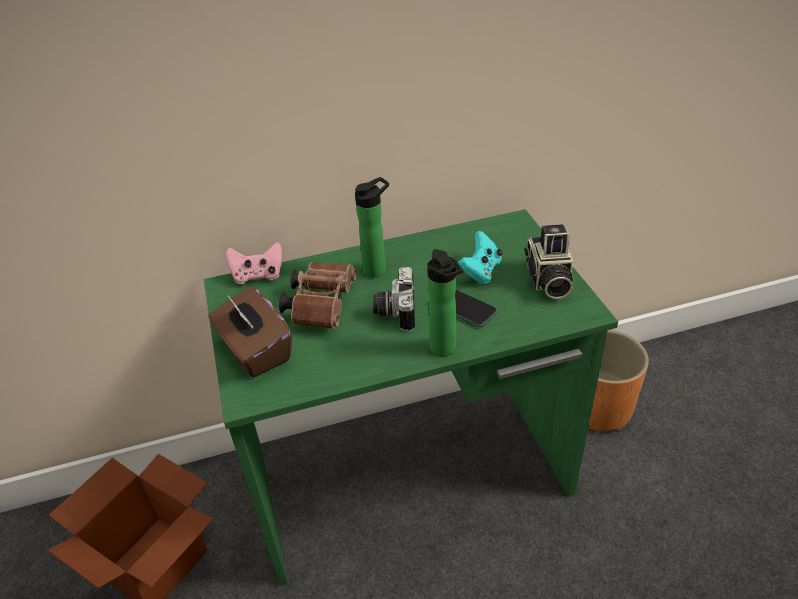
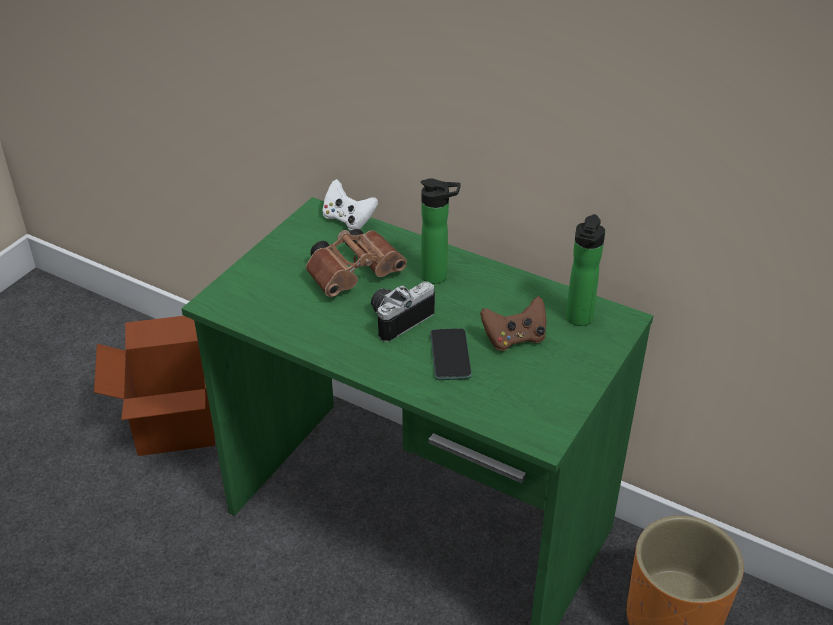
camera: 45 degrees right, 0 degrees up
brown tissue box [208,286,292,377] -> none
pink game controller [226,242,282,284] -> white game controller [322,179,378,230]
bottle [427,249,463,356] -> bottle moved to [566,214,605,326]
turquoise game controller [458,231,503,284] -> brown game controller [480,296,547,351]
camera [524,224,573,299] -> none

